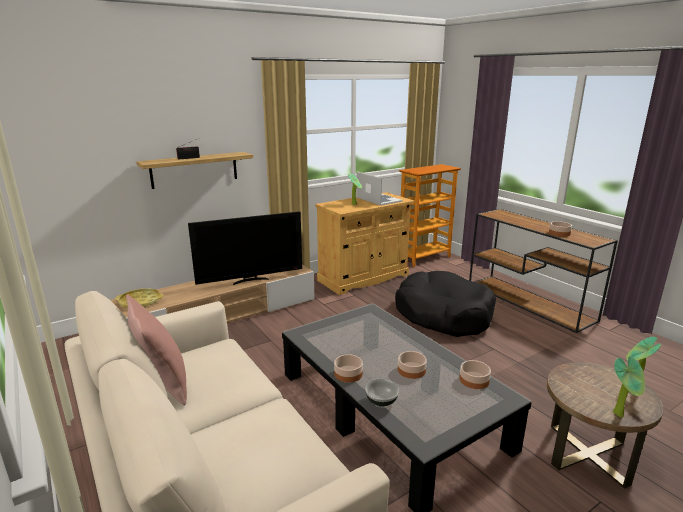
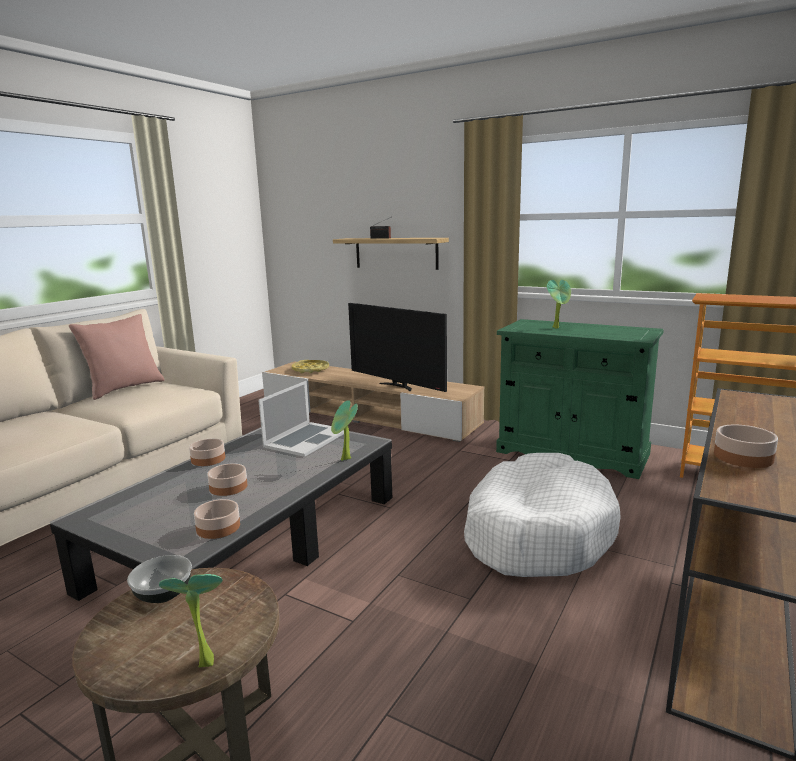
camera: 65 degrees right, 5 degrees down
beige cabinet [315,192,414,295] -> green cabinet [496,319,664,479]
laptop [357,172,403,206] -> laptop moved to [258,381,344,457]
bowl [365,379,399,406] -> bowl moved to [127,555,192,603]
black dog bed [395,271,496,337] -> white dog bed [464,453,620,577]
potted plant [613,357,645,417] -> potted plant moved to [331,400,358,461]

